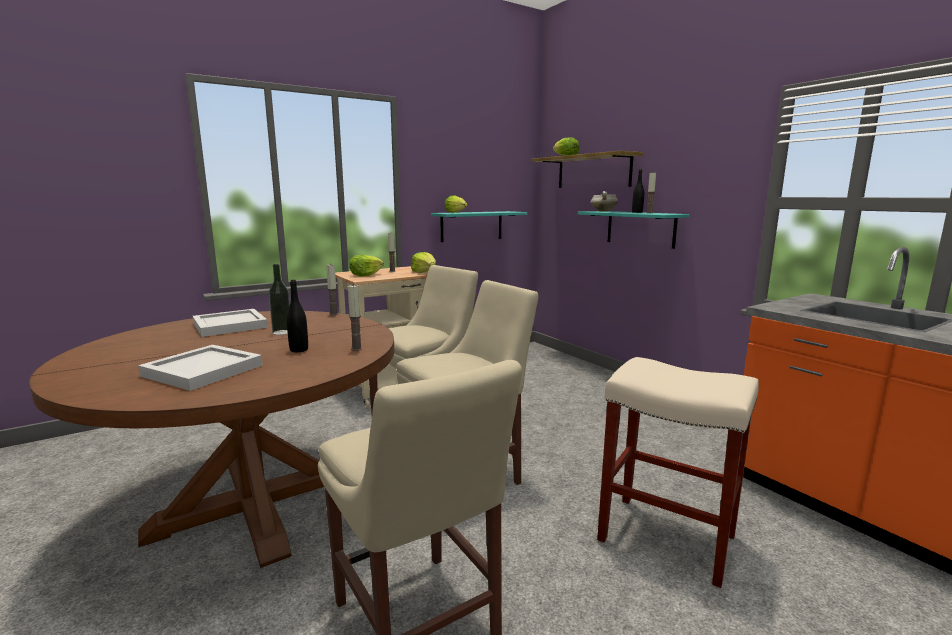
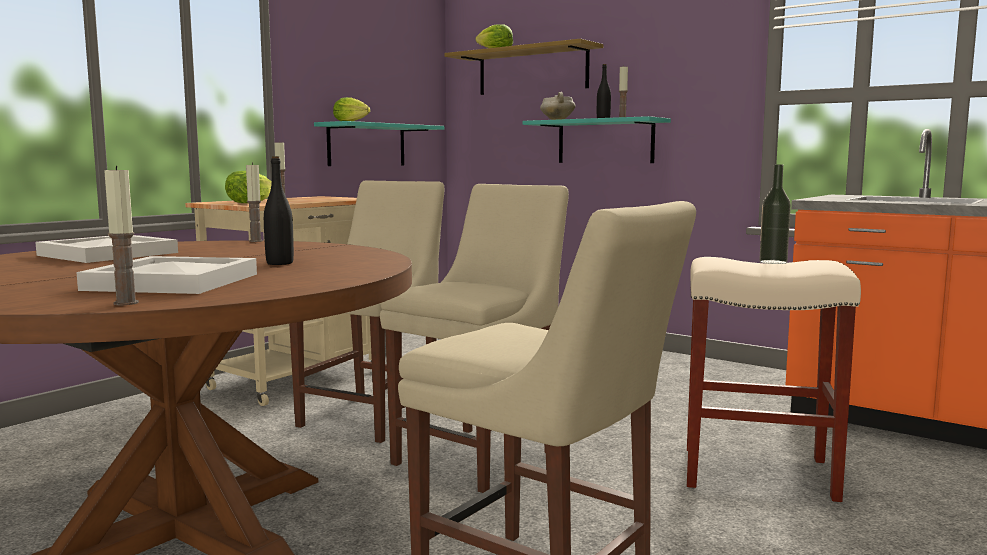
camera: 20 degrees left, 5 degrees down
bottle [268,264,290,335] -> bottle moved to [759,164,791,264]
candle [348,284,363,351] -> candle moved to [104,166,139,305]
lettuce [411,252,436,273] -> none

